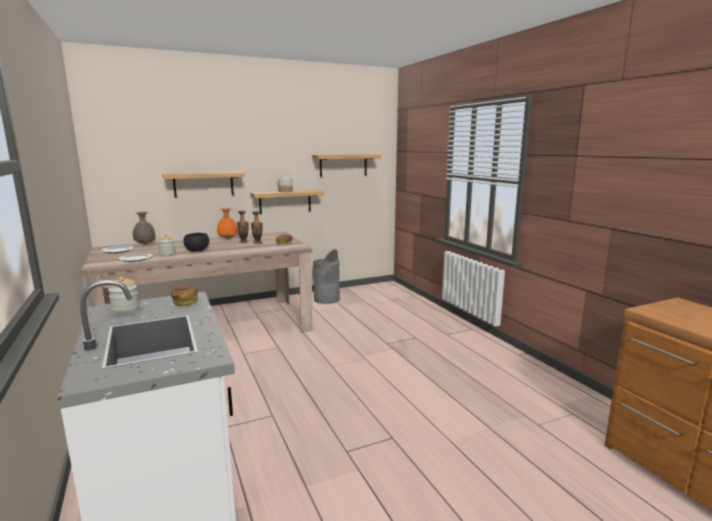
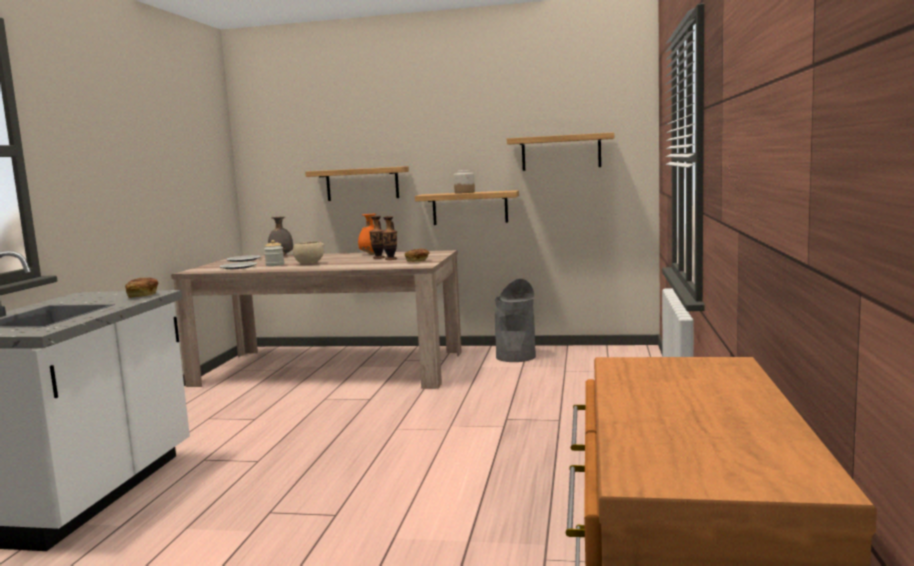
camera: 35 degrees right, 5 degrees down
jar [108,277,139,314] -> none
black bowl [183,233,209,252] -> beige bowl [293,241,324,264]

